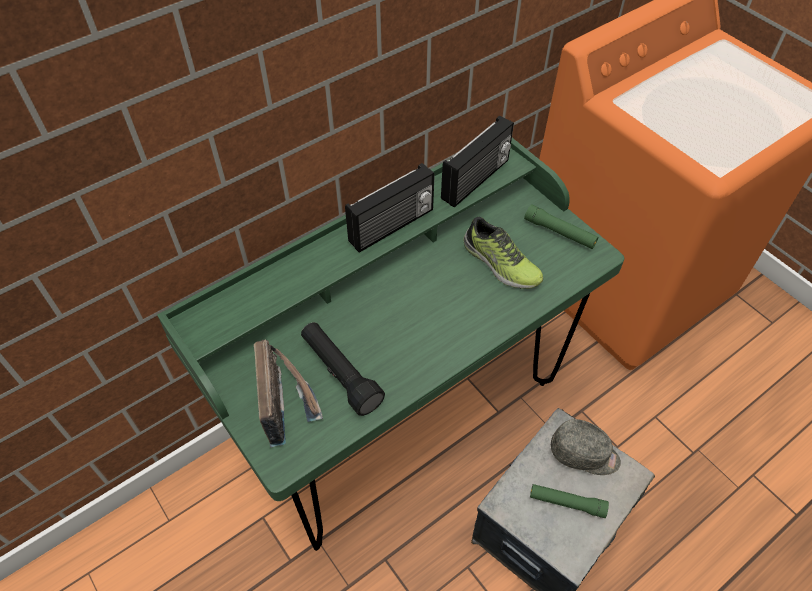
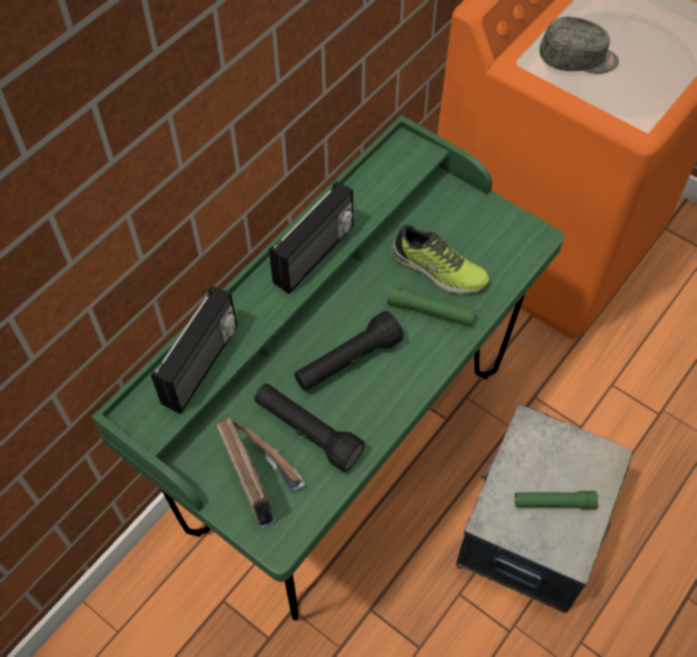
camera: 15 degrees left, 5 degrees up
radio [441,115,514,208] -> radio moved to [151,285,237,414]
green flashlight [524,204,598,249] -> green flashlight moved to [387,285,475,326]
grey cap [551,419,621,475] -> grey cap moved to [539,17,619,74]
none -> black flashlight [294,311,403,391]

